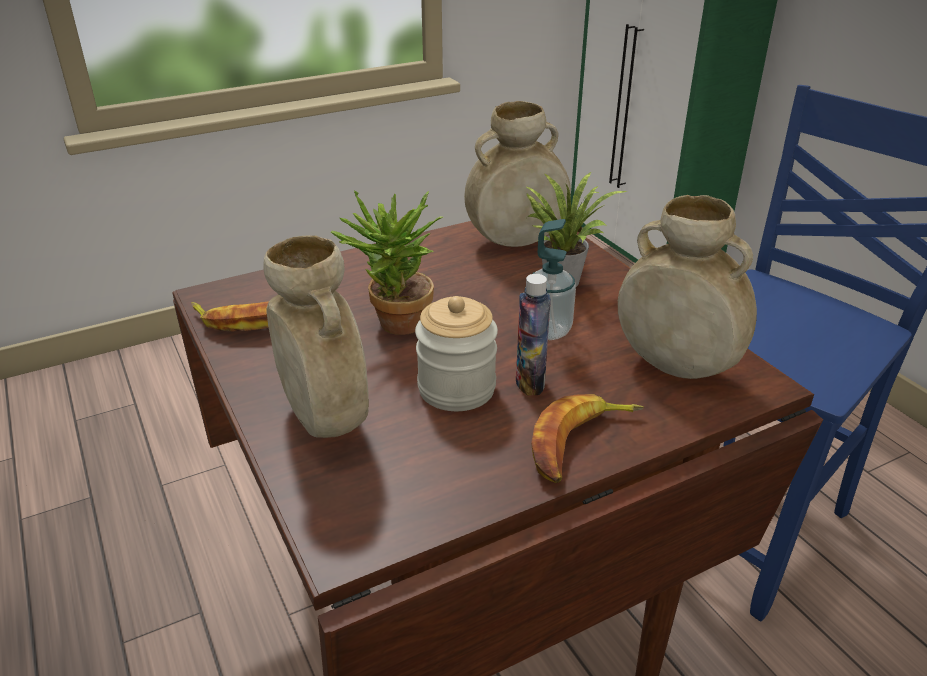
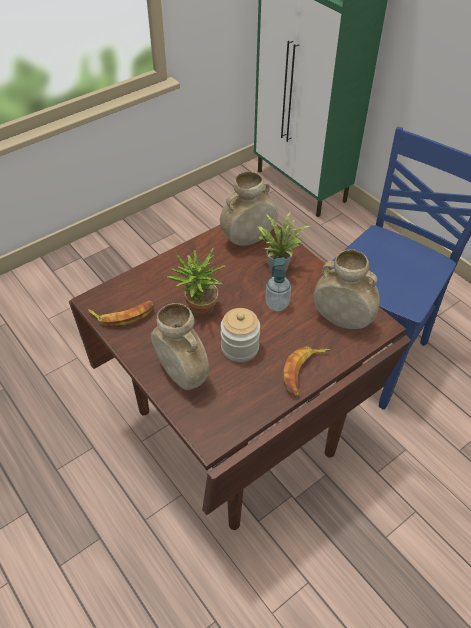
camera: 10 degrees left, 15 degrees up
bottle [516,274,551,396] -> none

